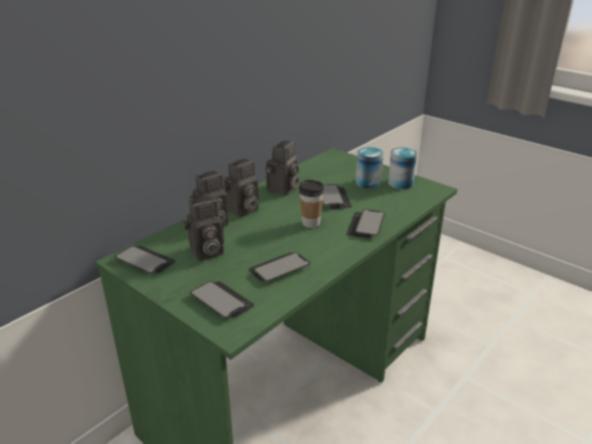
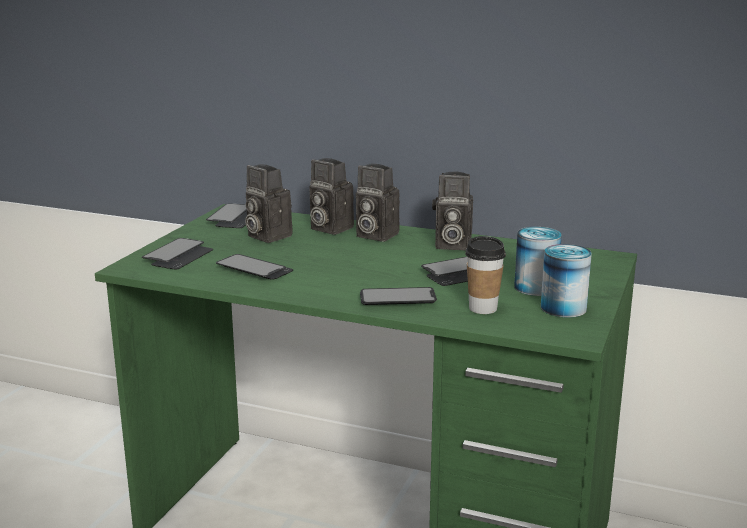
camera: 70 degrees right, 10 degrees down
cup [299,180,325,228] -> cup moved to [465,236,506,314]

